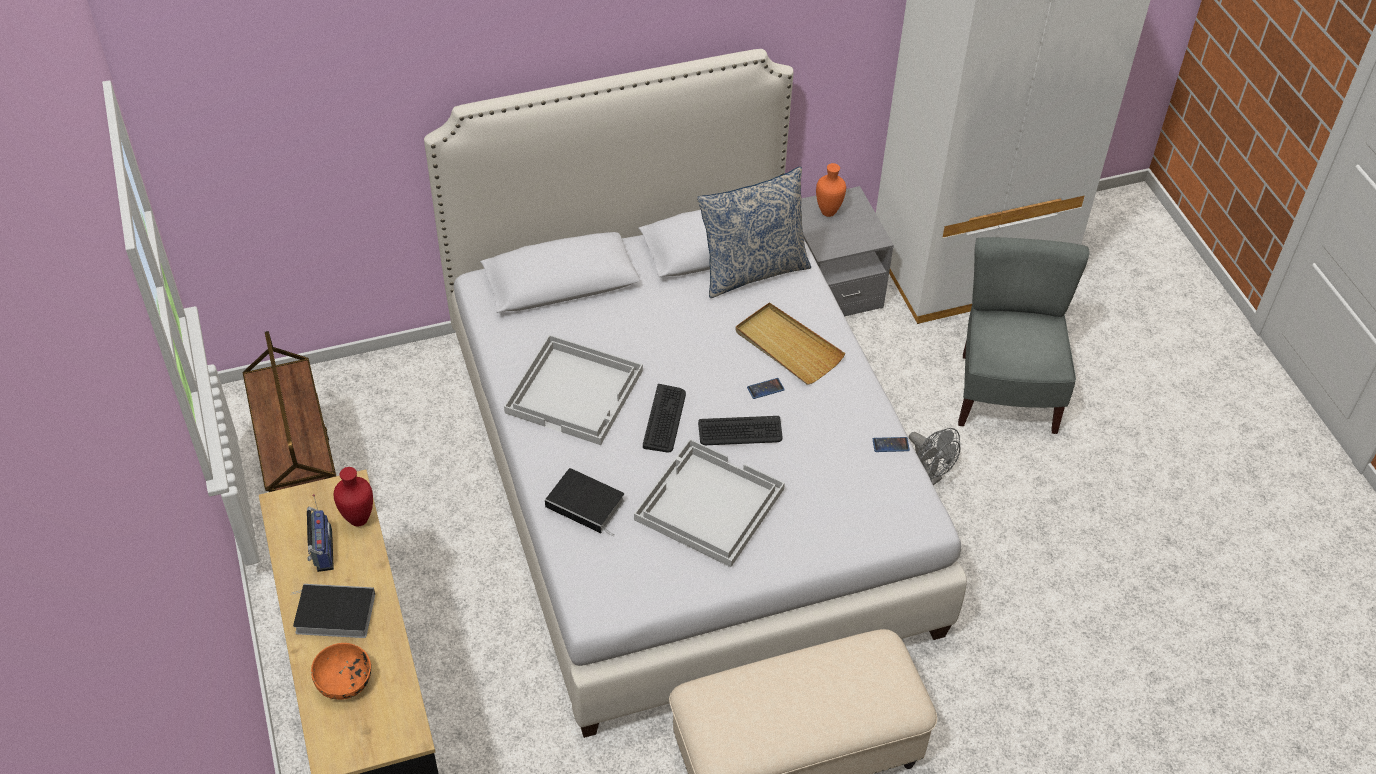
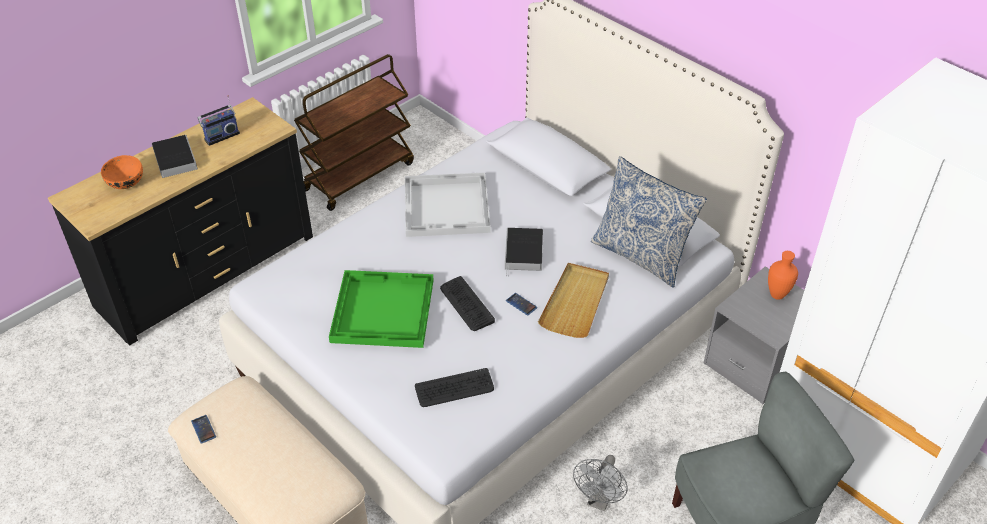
camera: 65 degrees right, 5 degrees down
red vase [333,467,373,526] -> none
book [545,468,624,536] -> book moved to [505,228,543,275]
white tray [634,439,785,567] -> green tray [329,270,434,348]
keyboard [643,384,686,453] -> keyboard moved to [415,368,494,407]
phone [873,437,910,452] -> phone moved to [191,415,216,444]

